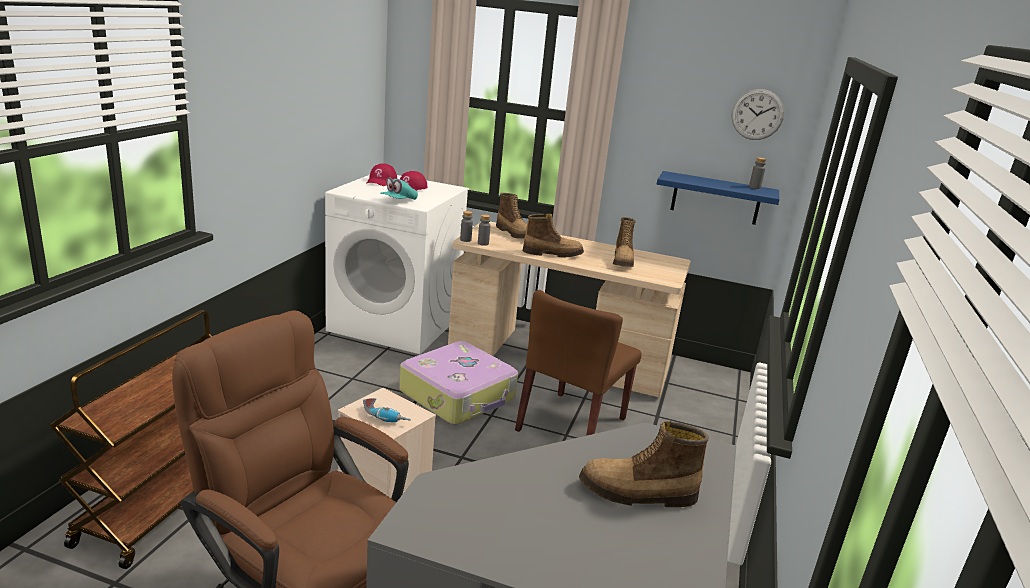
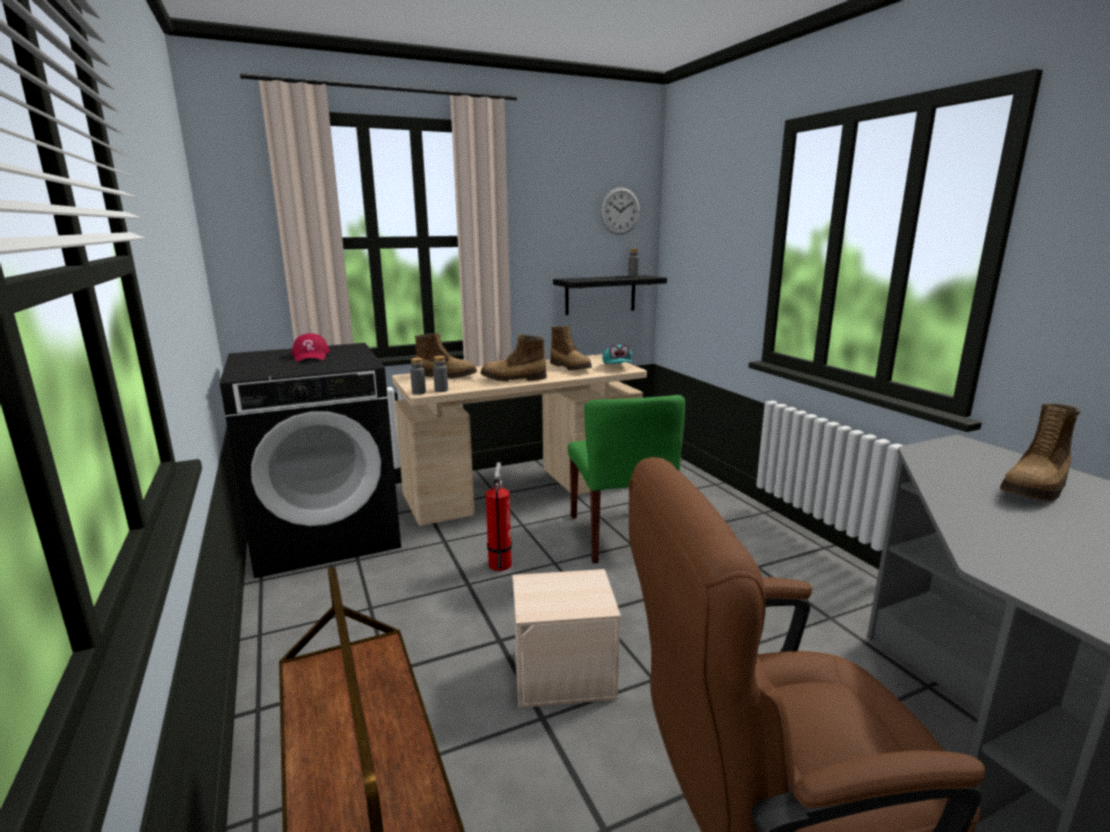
camera: 40 degrees left, 5 degrees down
white washing machine [325,175,469,354] -> black washing machine [220,343,401,578]
power drill [363,398,411,422] -> none
red cap [366,163,397,186] -> none
turquoise cap [380,177,418,200] -> turquoise cap moved to [602,344,633,364]
suitcase [399,341,518,425] -> fire extinguisher [486,462,512,571]
brown chair [515,290,642,436] -> green chair [568,395,685,564]
boot [523,213,584,258] -> boot turned 135 degrees counterclockwise [480,335,547,382]
blue shelf [657,171,780,225] -> black shelf [553,275,667,315]

